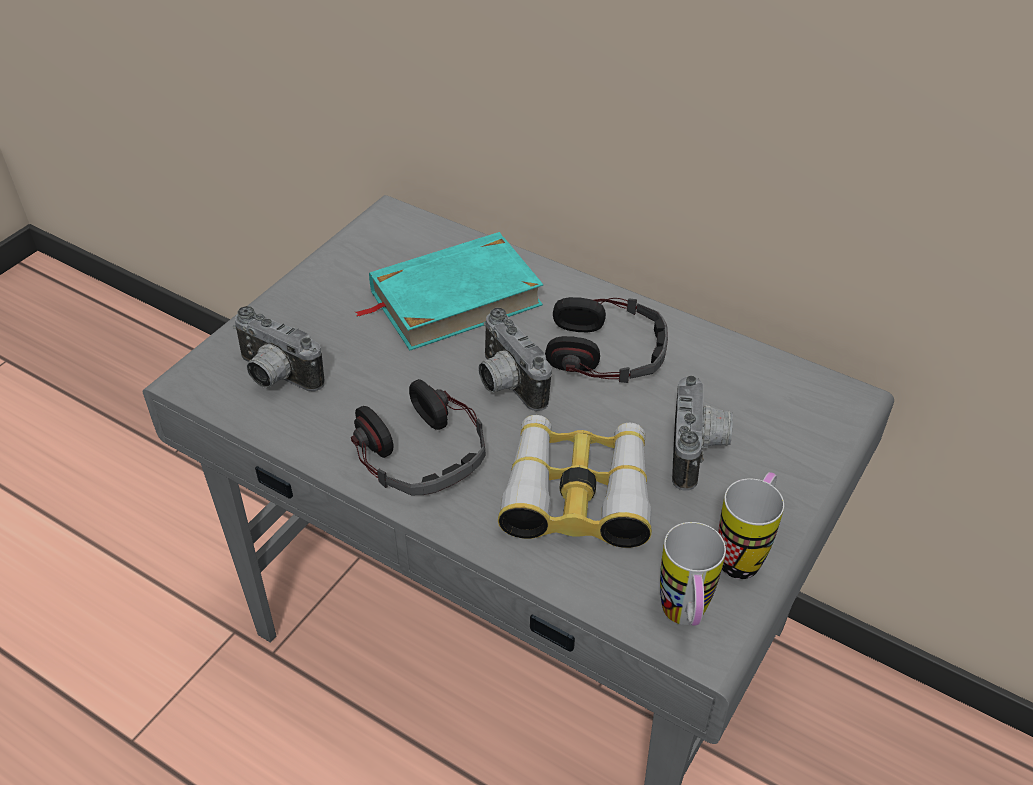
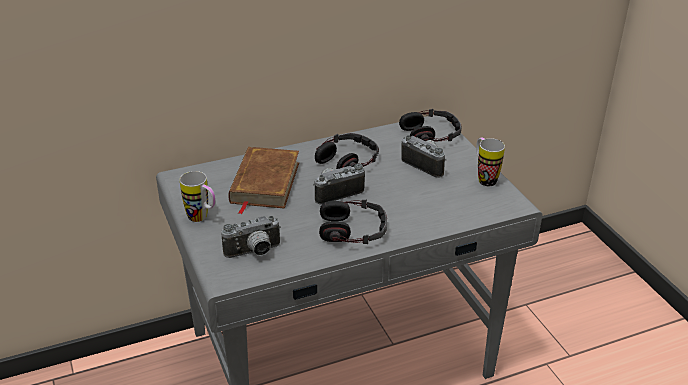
camera: 55 degrees left, 10 degrees down
turquoise book [355,232,543,350] -> brown book [228,147,299,214]
camera [478,308,552,411] -> camera turned 150 degrees clockwise [314,163,365,204]
binoculars [498,415,652,548] -> none
mug [660,522,726,626] -> mug moved to [180,171,215,222]
none -> headphones [399,109,462,142]

